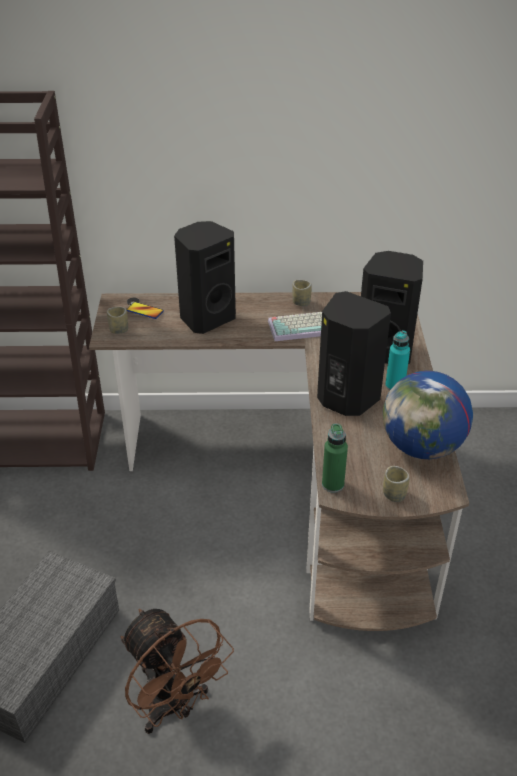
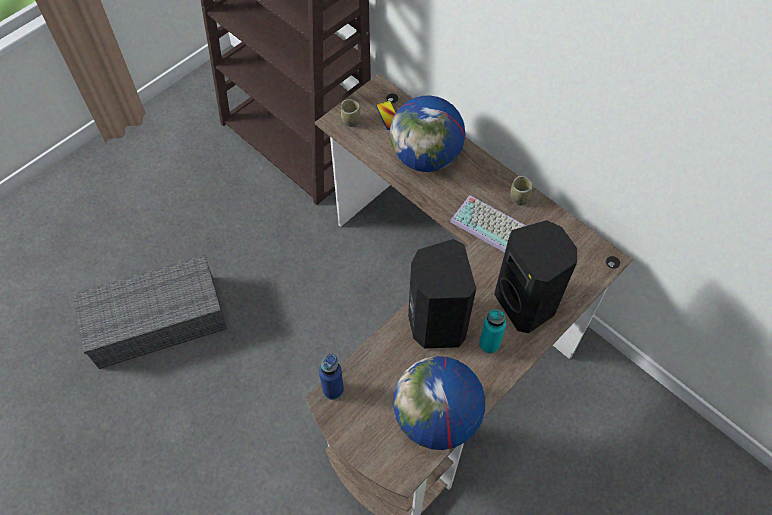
camera: 45 degrees right, 20 degrees up
brown fan [121,609,234,734] -> none
black speaker [174,221,236,334] -> globe [390,96,465,172]
green bottle [322,423,348,493] -> blue bottle [319,354,344,400]
cup [383,466,409,502] -> none

